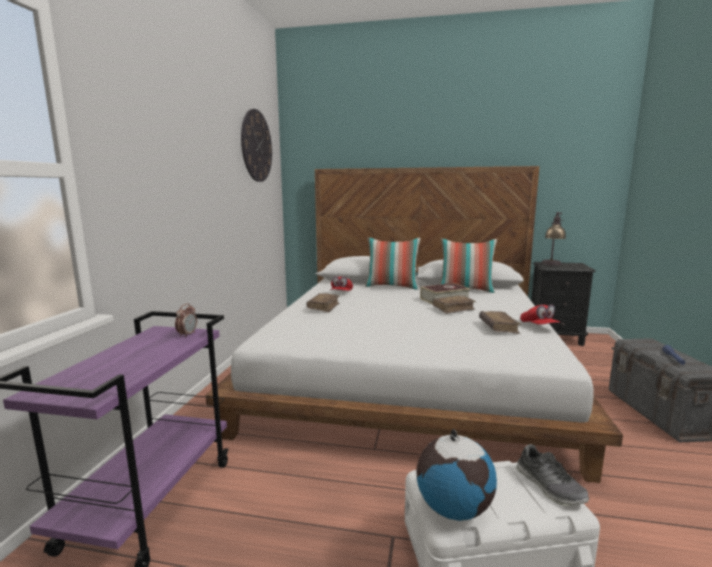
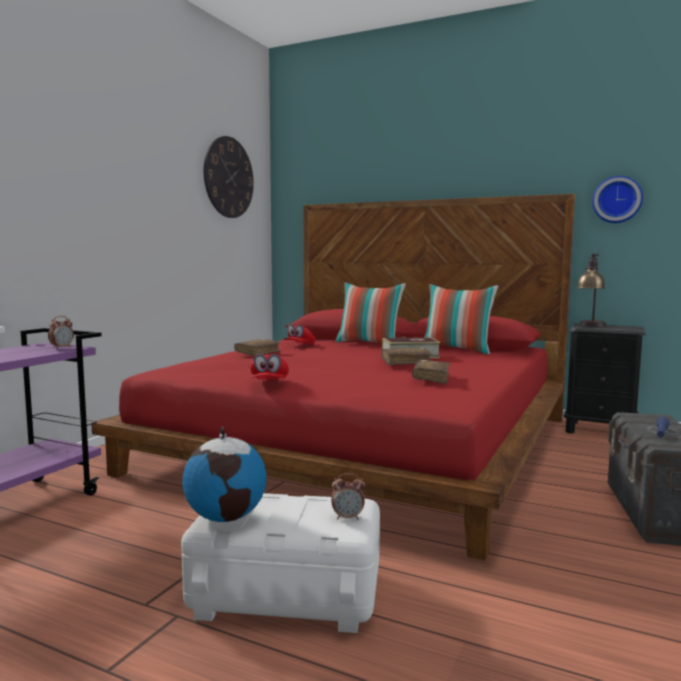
camera: 15 degrees right, 5 degrees down
white bed [206,166,623,483] -> red bed [91,194,575,561]
shoe [516,444,590,506] -> alarm clock [331,473,365,520]
red cap [520,305,561,325] -> red cap moved to [250,354,289,380]
none -> wall clock [592,176,643,223]

